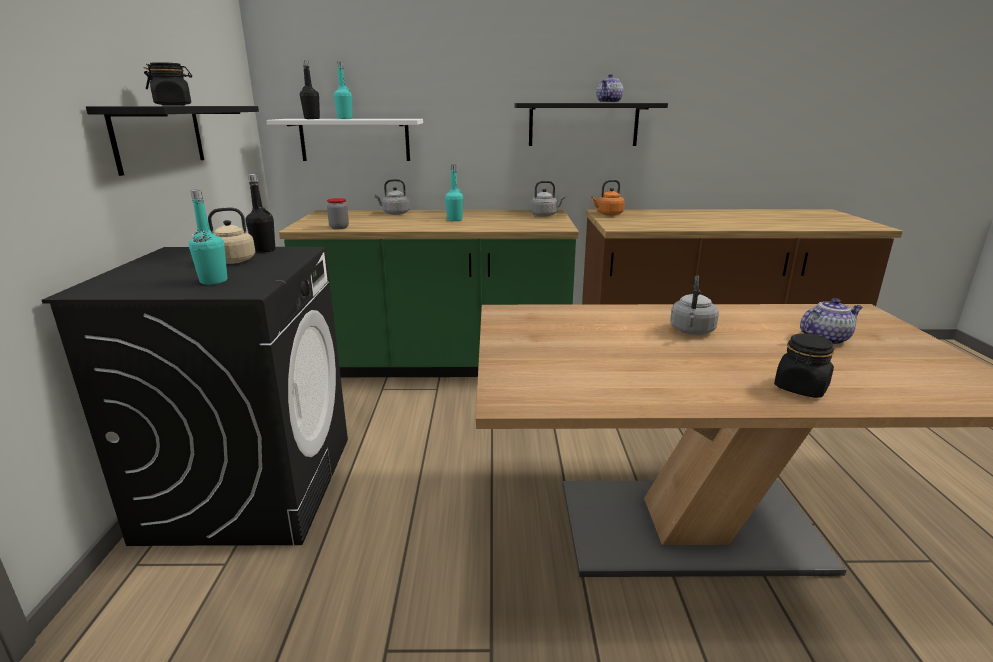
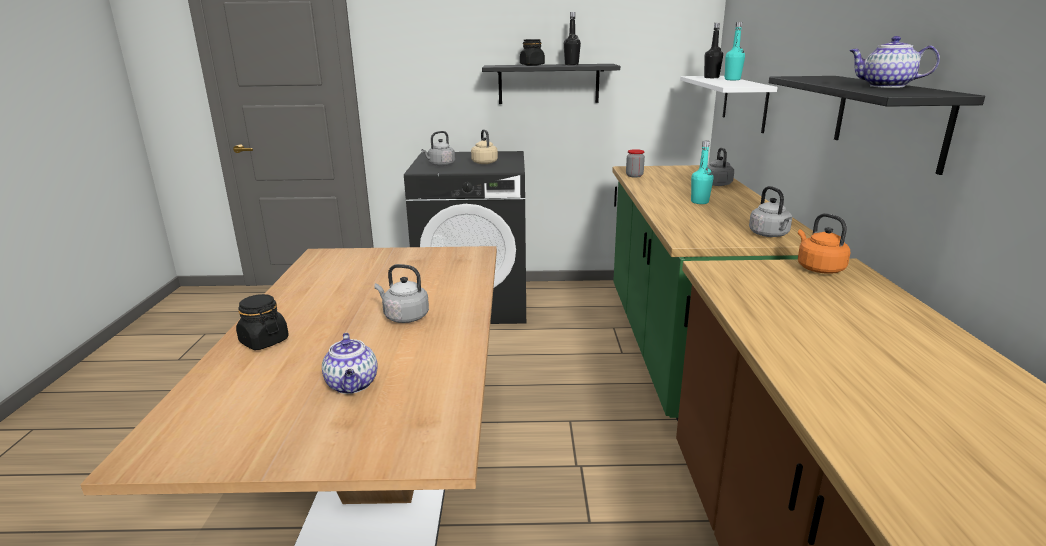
camera: 90 degrees right, 0 degrees up
turquoise bottle [189,189,227,285] -> grey kettle [421,131,455,166]
black bottle [246,174,275,253] -> black bottle moved to [564,12,581,65]

